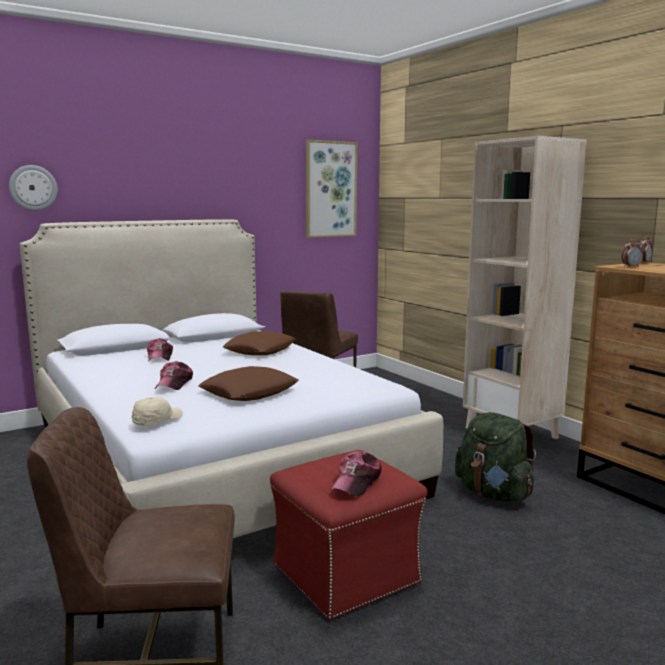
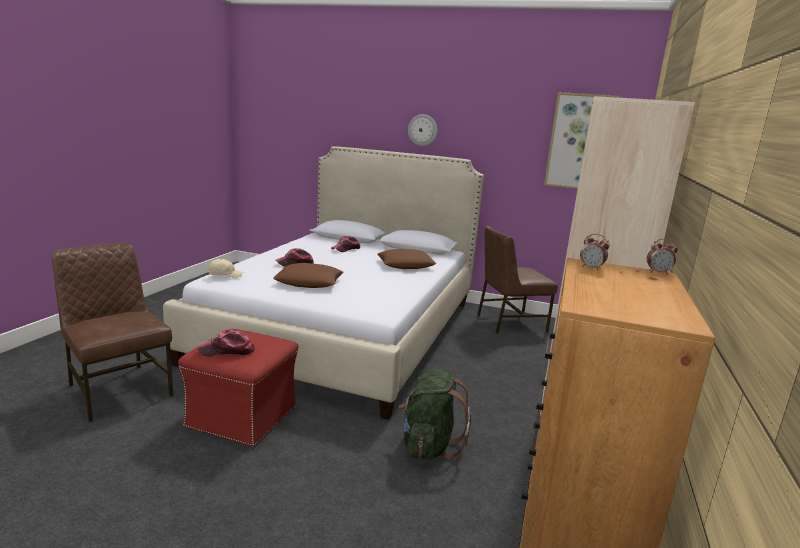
camera: 50 degrees right, 5 degrees up
wall clock [9,165,58,211] -> wall clock moved to [408,114,438,146]

